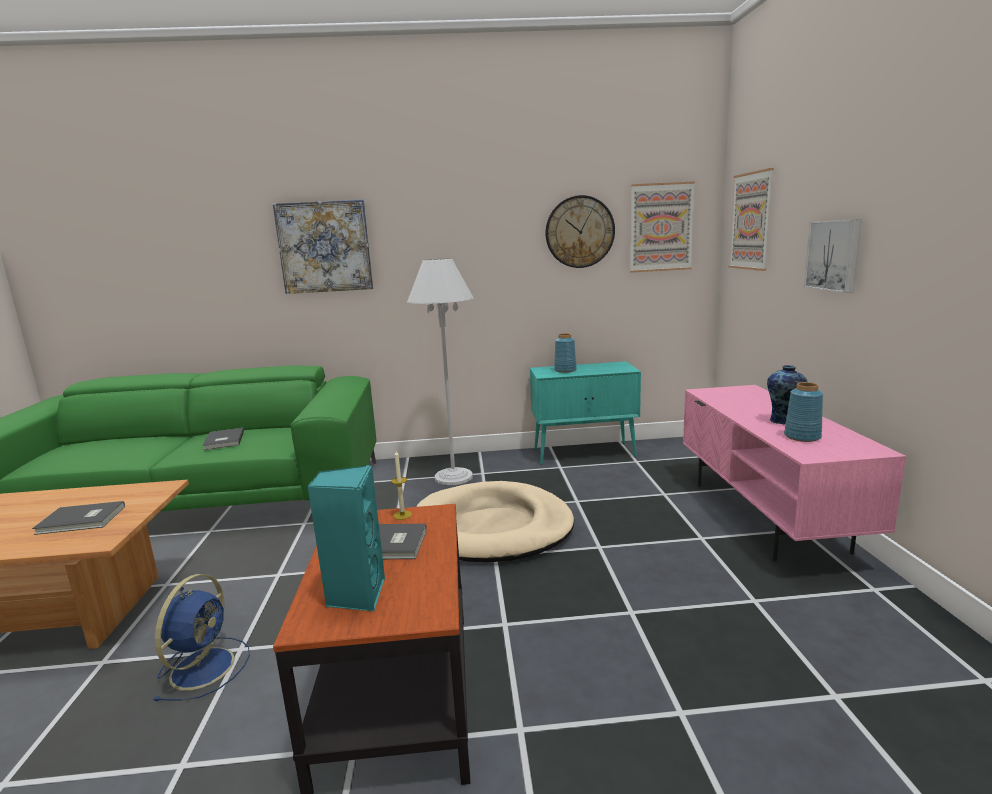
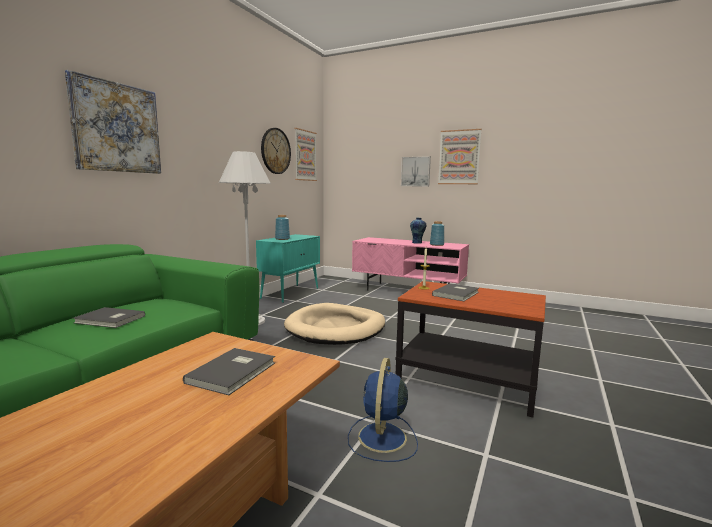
camera: 60 degrees left, 5 degrees down
blue fan [153,574,250,701] -> blue fan turned 120 degrees counterclockwise [348,358,418,462]
turquoise speaker [307,465,385,611] -> none
picture [729,168,774,271] -> picture moved to [438,129,481,184]

